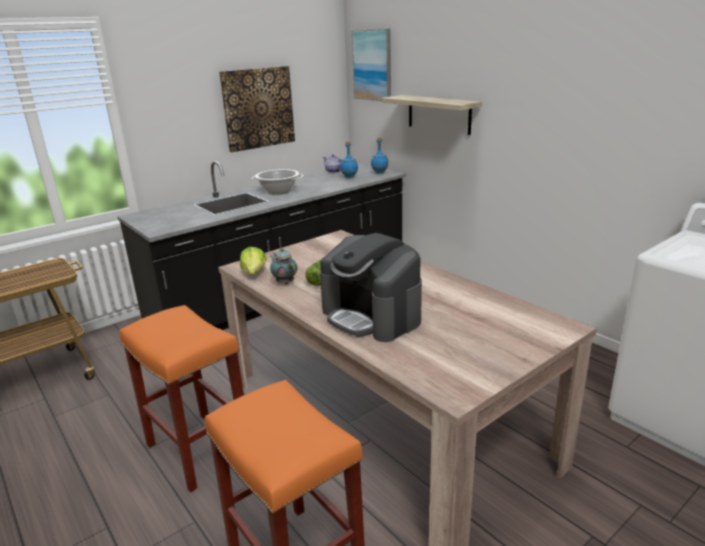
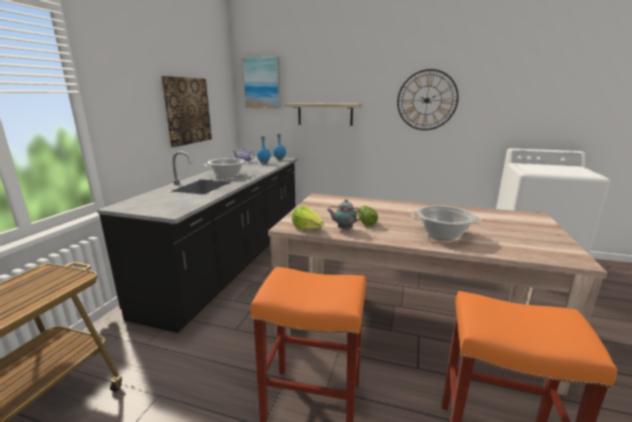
camera: 35 degrees left, 5 degrees down
coffee machine [320,233,422,342] -> cooking pot [411,205,482,240]
none -> wall clock [397,69,459,130]

